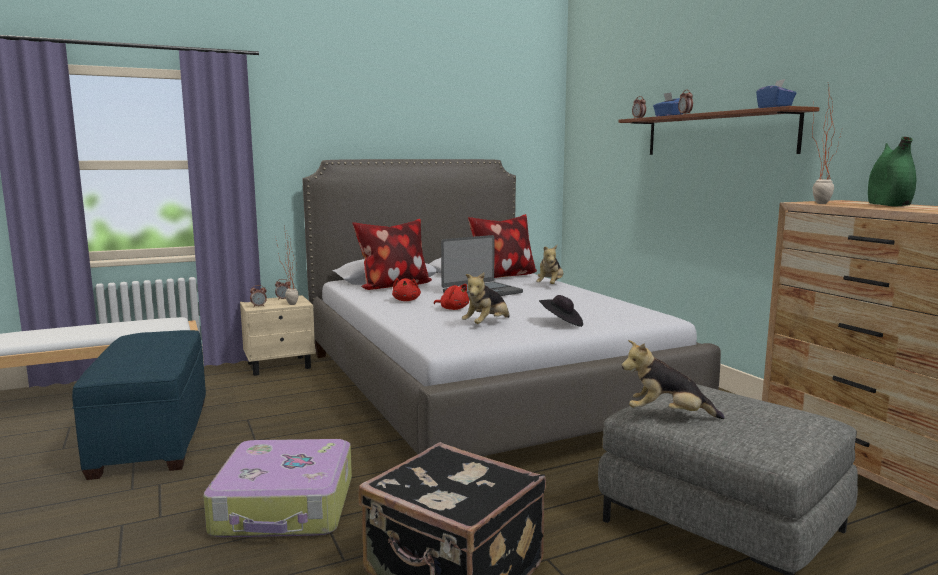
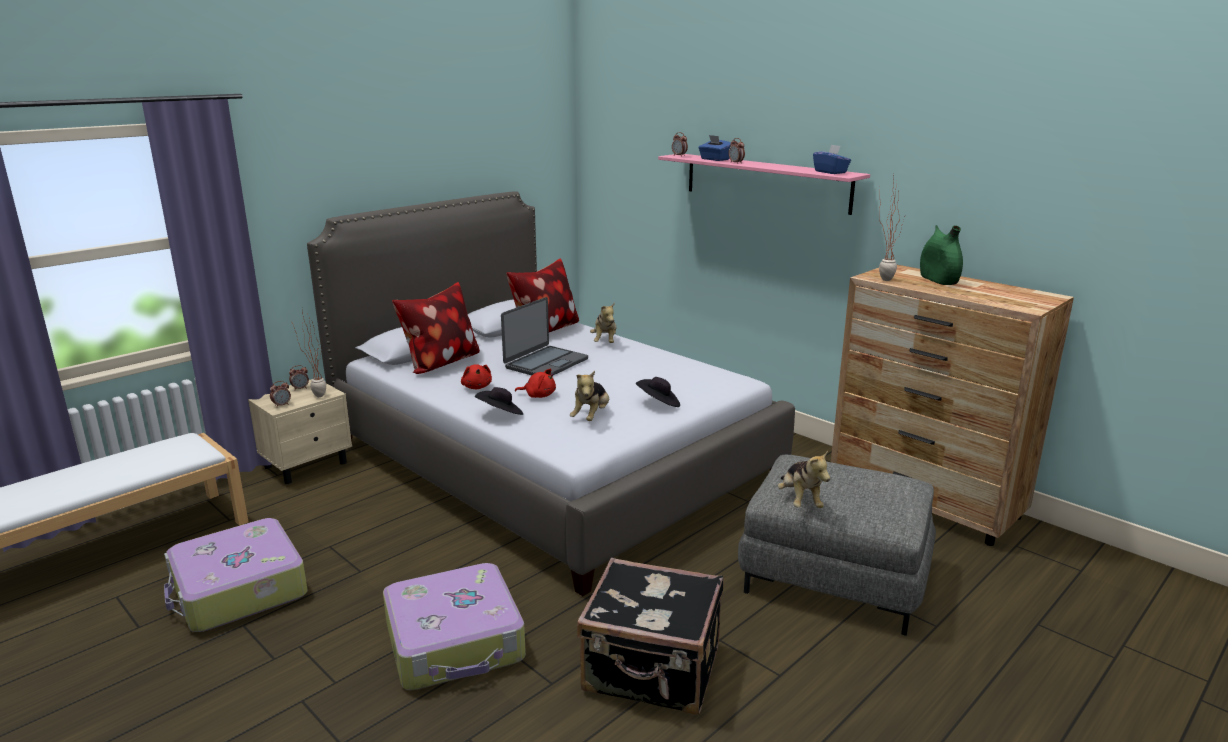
camera: 20 degrees left, 10 degrees up
blue ottoman [72,330,206,480] -> suitcase [164,518,308,632]
brown shelf [618,106,819,155] -> pink shelf [658,154,870,215]
plush toy [621,340,724,419] -> plush toy turned 90 degrees counterclockwise [778,451,830,508]
none -> black hat [475,387,524,415]

